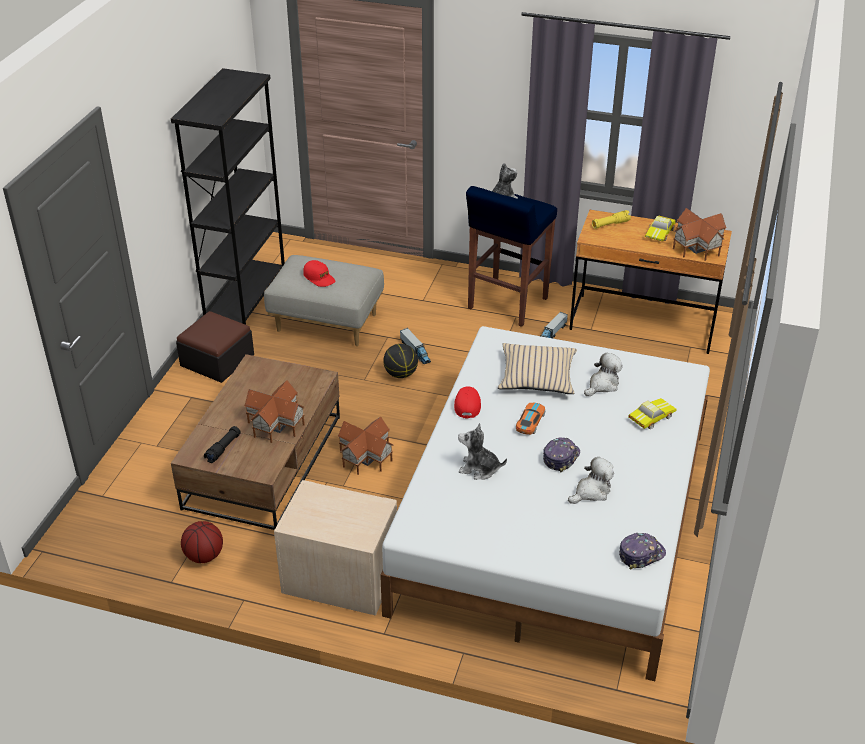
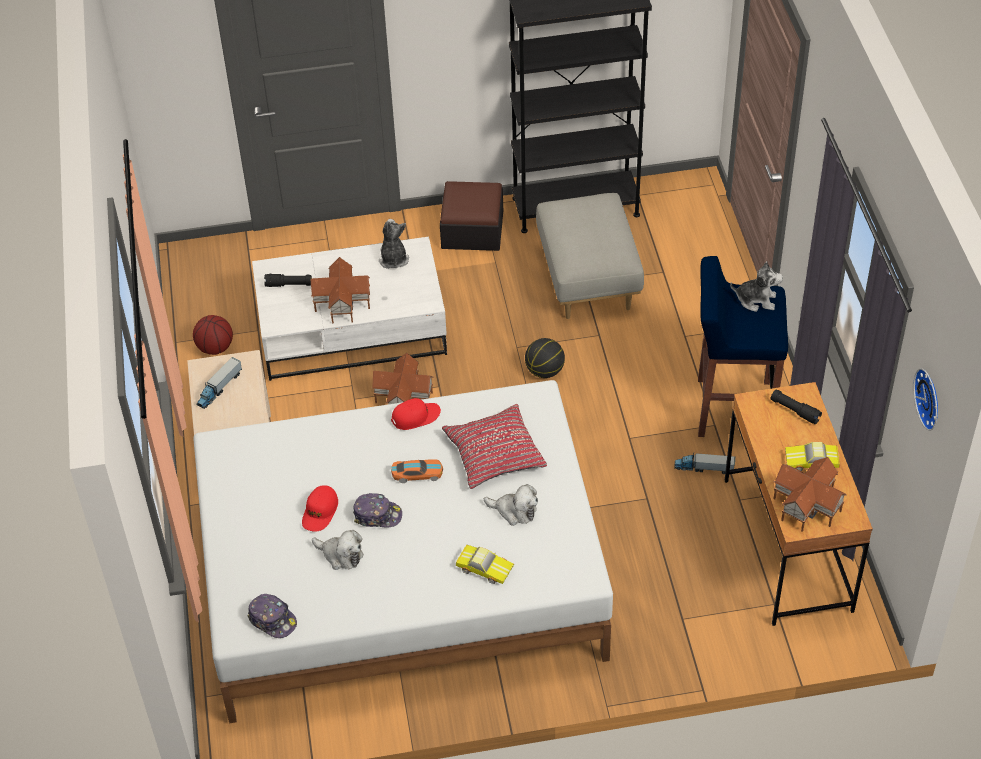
camera: 65 degrees right, 10 degrees up
brown coffee table [171,354,340,530] -> white coffee table [252,237,447,381]
red cap [303,260,335,287] -> red cap moved to [302,485,338,532]
toy truck [400,328,431,364] -> toy truck moved to [196,357,242,409]
plush toy [458,423,507,480] -> plush toy moved to [379,219,409,269]
beige pillow [498,343,577,394] -> red pillow [442,404,547,489]
yellow flashlight [592,210,631,229] -> black flashlight [771,389,822,424]
none -> wall clock [913,368,938,431]

